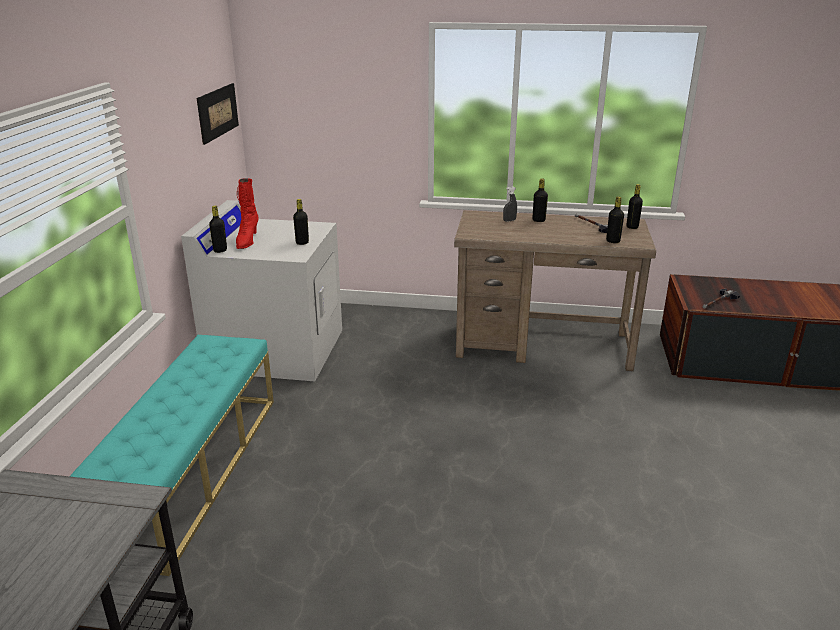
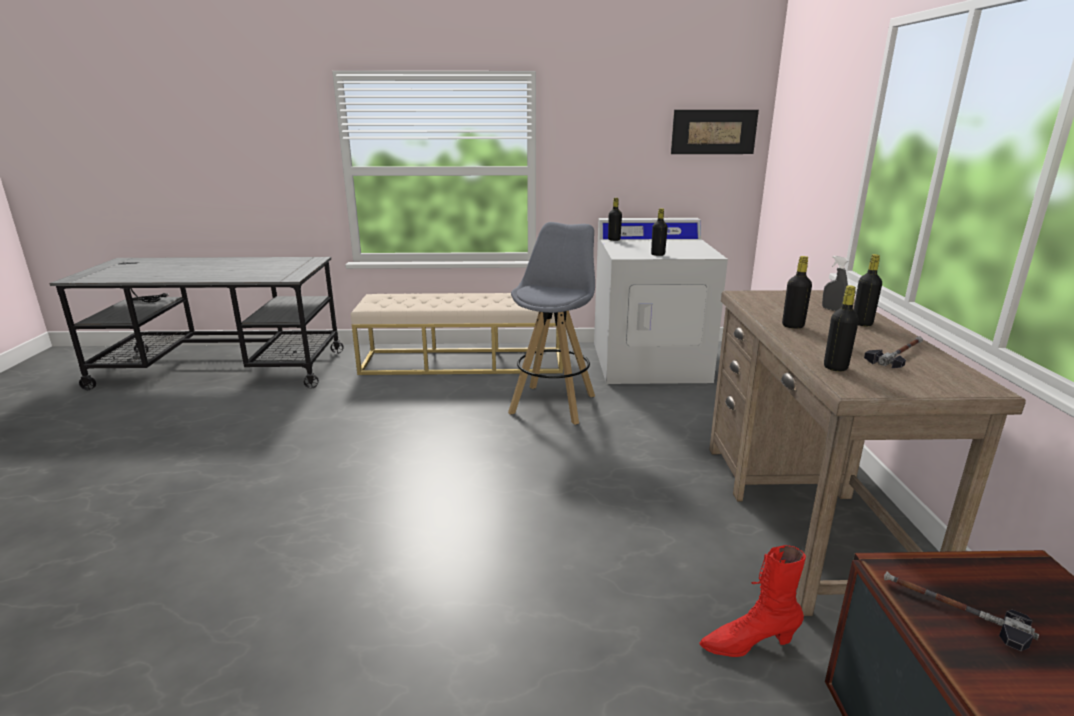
camera: 80 degrees right, 5 degrees down
turquoise bench [69,335,274,576] -> beige bench [351,293,563,375]
red boot [236,178,259,249] -> red boot moved to [699,545,806,657]
black bottle [626,184,643,229] -> black bottle moved to [782,256,812,329]
none -> grey stool [508,222,595,425]

